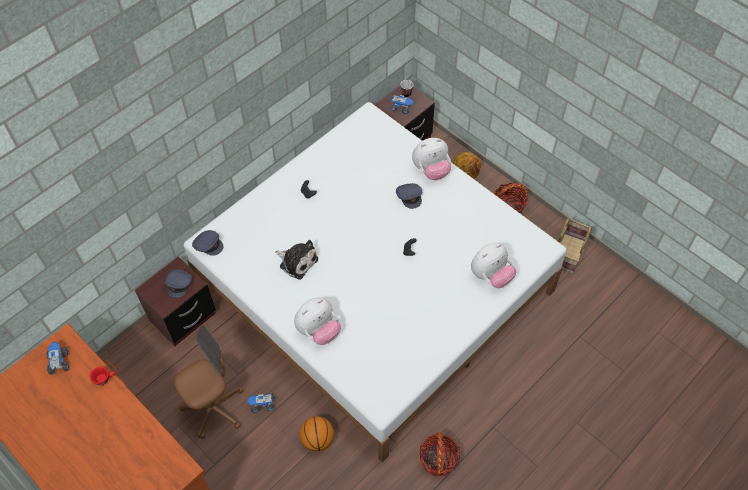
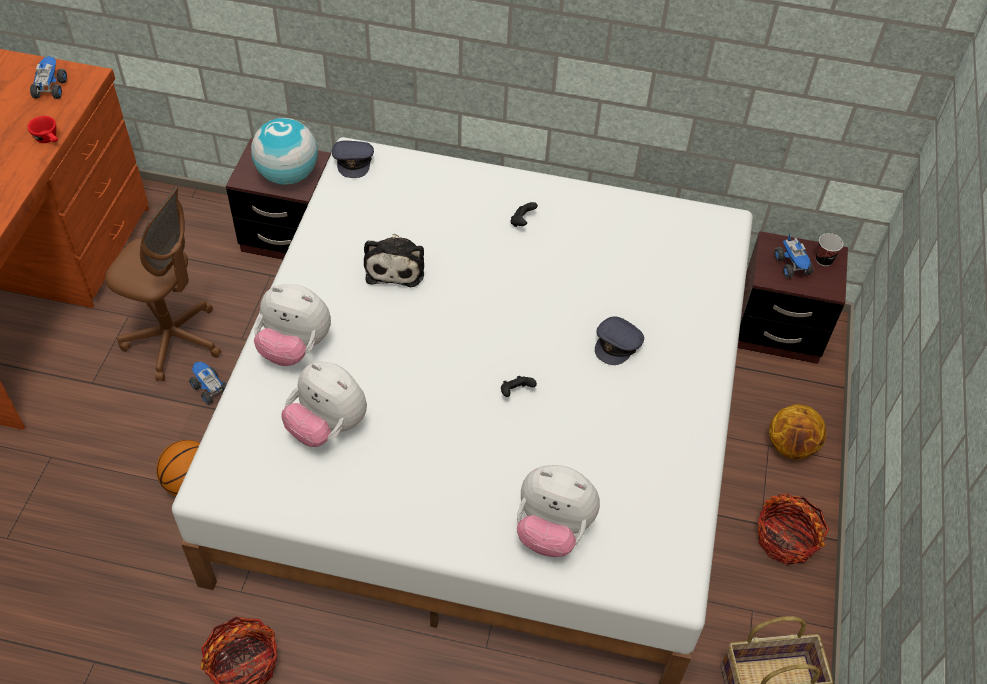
camera: 55 degrees right, 5 degrees down
toy truck [46,342,69,375] -> toy truck turned 45 degrees counterclockwise [30,56,67,99]
grey cap [165,269,192,298] -> globe [251,118,318,185]
plush toy [412,138,451,180] -> plush toy moved to [281,362,367,447]

